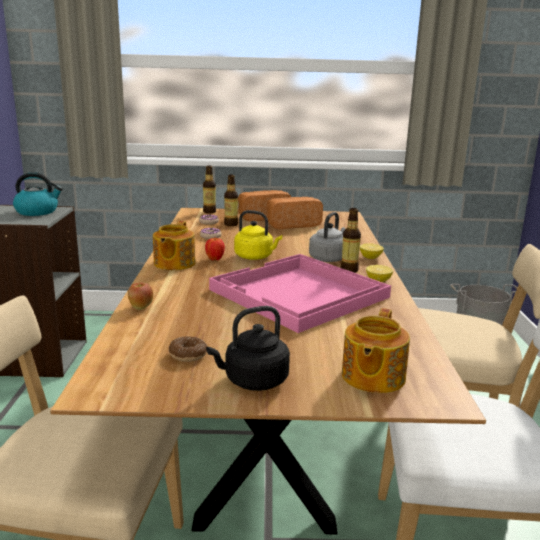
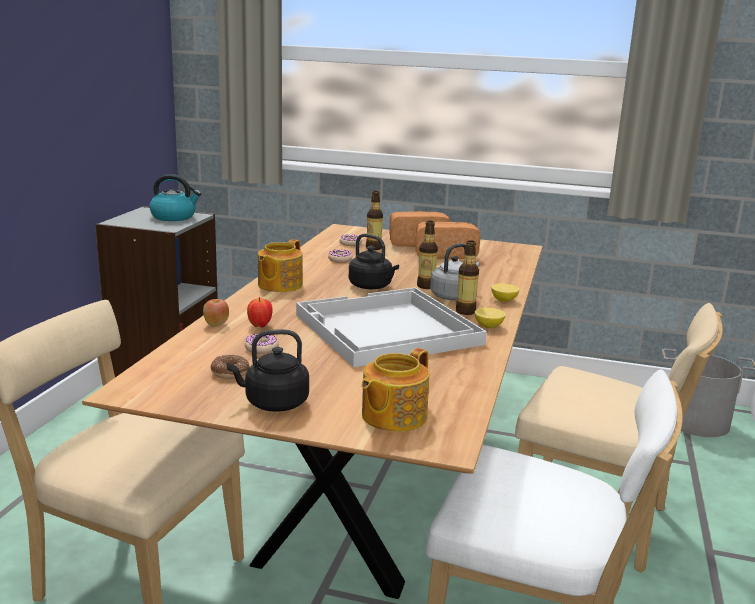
camera: 15 degrees right, 0 degrees up
bottle [203,166,216,213] -> bottle moved to [417,221,438,289]
apple [205,238,225,261] -> apple moved to [247,297,273,327]
pink tray [209,254,391,333] -> white tray [296,287,487,367]
yellow kettle [234,210,282,260] -> black kettle [349,234,399,289]
none -> donut [245,334,279,354]

